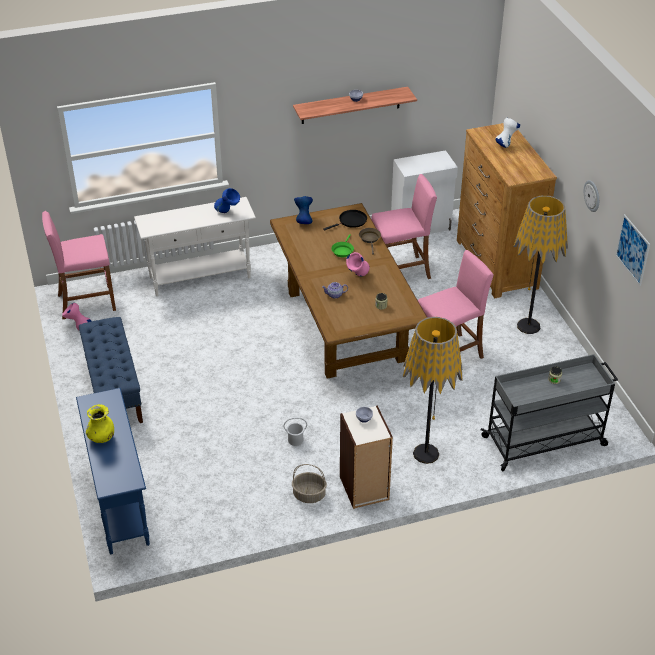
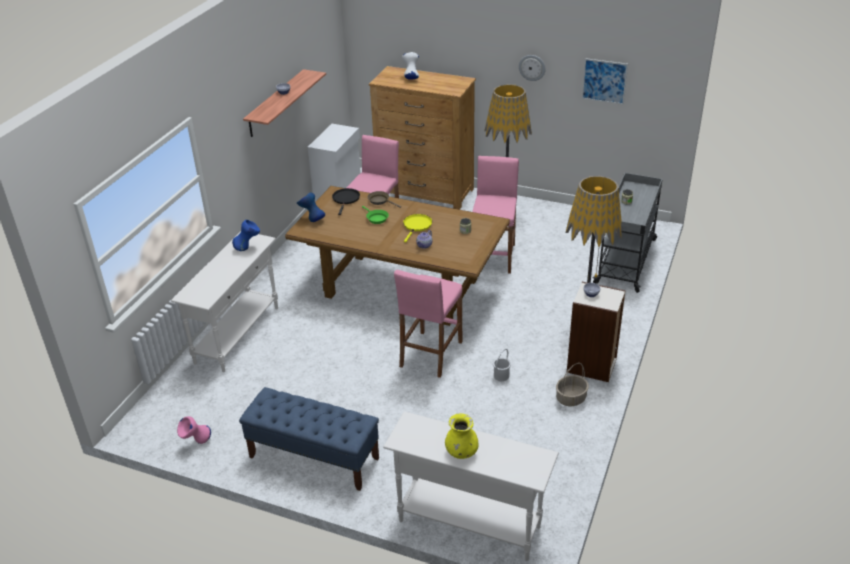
camera: 50 degrees left, 5 degrees down
pink stool [42,211,116,319] -> pink stool moved to [394,270,462,378]
blue console table [76,388,150,554] -> white console table [383,411,559,561]
pink vase [346,252,370,277] -> yellow frying pan [403,214,432,242]

